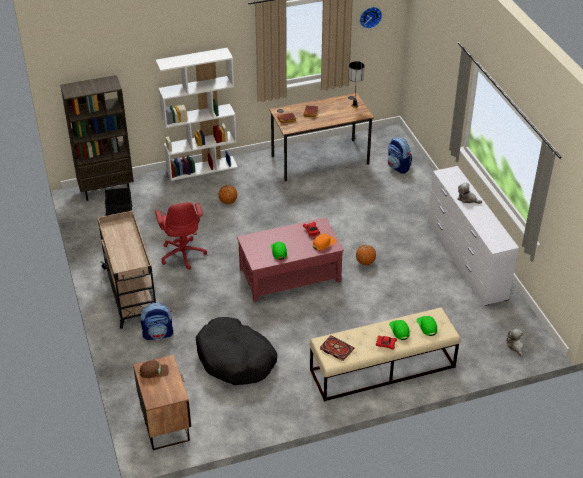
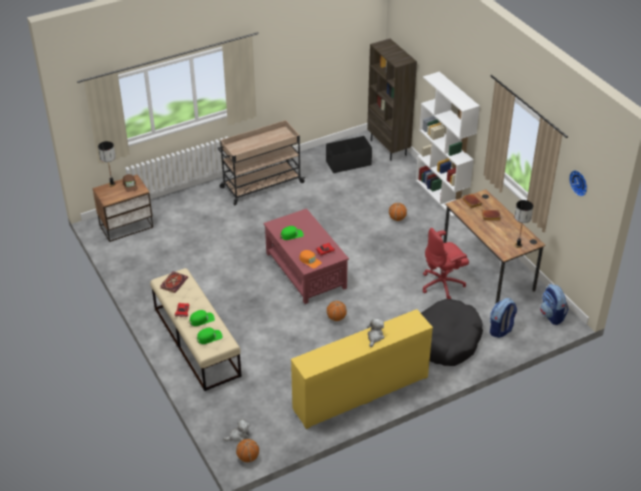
camera: 80 degrees right, 0 degrees up
backpack [141,303,173,340] -> backpack moved to [540,284,569,325]
red office chair [155,202,207,270] -> red office chair moved to [423,228,469,299]
black dog bed [196,317,277,385] -> black dog bed moved to [421,299,483,366]
white dresser [427,166,519,306] -> yellow dresser [291,309,433,429]
none -> table lamp [98,141,116,187]
none -> basketball [236,439,259,462]

